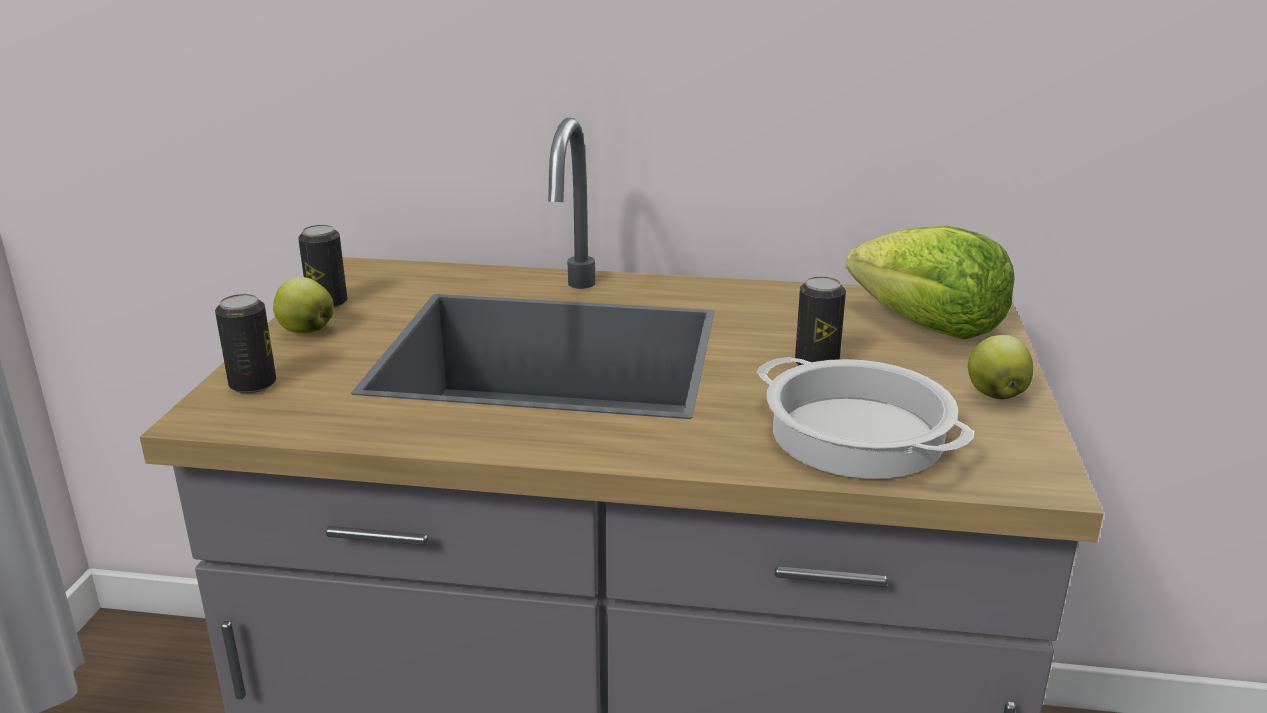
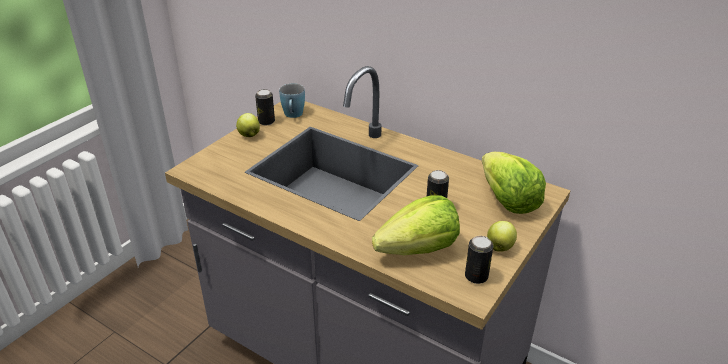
camera: 25 degrees right, 10 degrees up
can [215,294,276,394] -> can moved to [465,236,493,284]
cooking pot [756,357,975,479] -> lettuce [372,195,460,255]
none -> blue mug [279,83,305,118]

